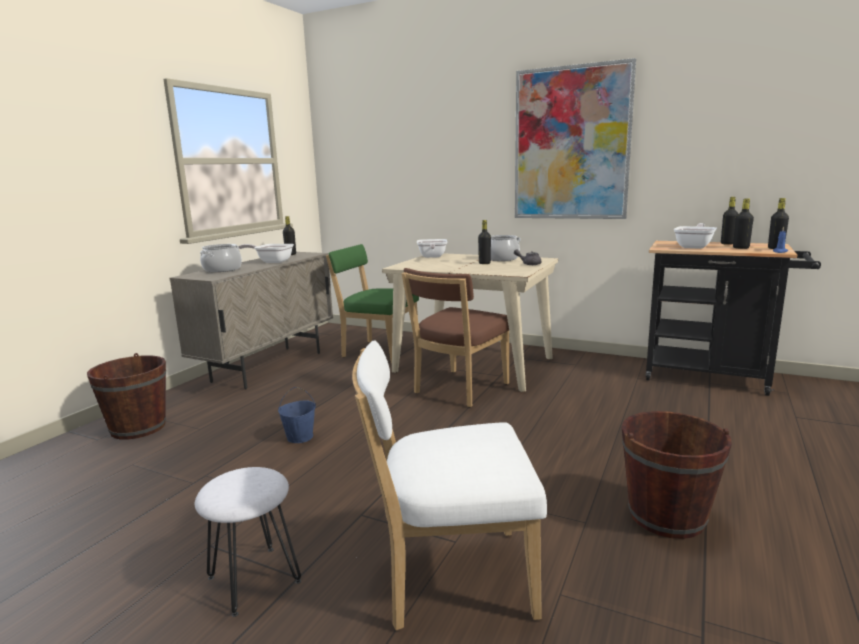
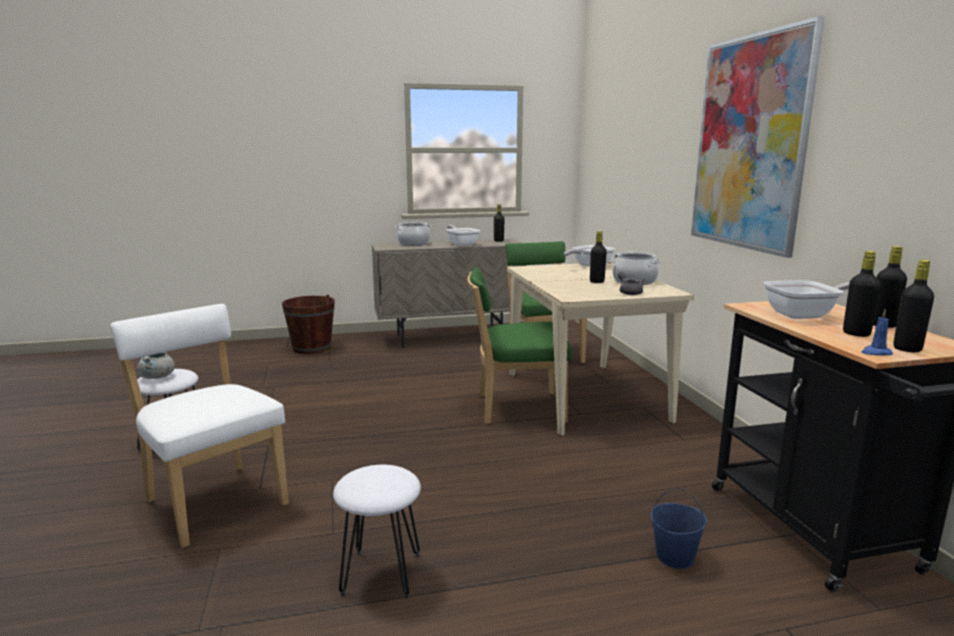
camera: 50 degrees right, 0 degrees up
blue bucket [278,387,316,443] -> blue bucket moved to [651,488,707,569]
brown chair [401,268,509,407] -> green chair [467,267,572,424]
brown bucket [622,411,732,539] -> white stool [333,465,421,599]
none -> grey cooking pot [137,352,175,379]

